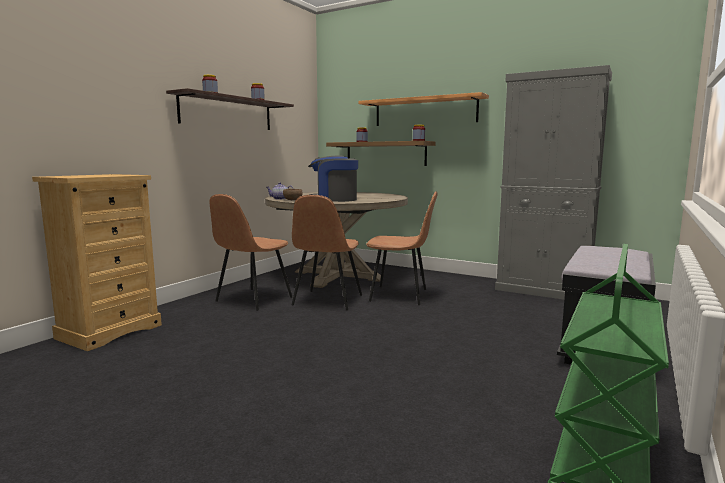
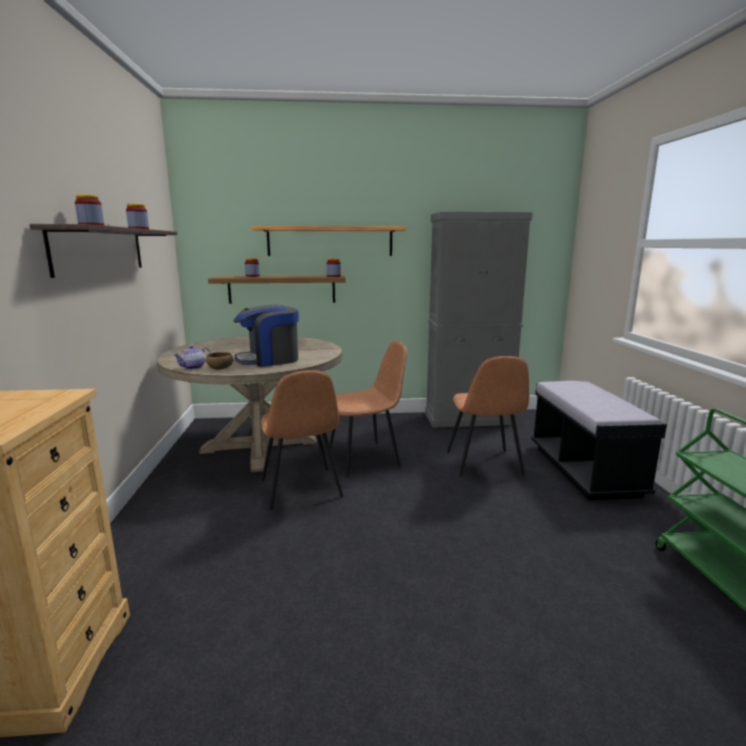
camera: 35 degrees left, 5 degrees up
brown chair [209,194,293,311] -> brown chair moved to [447,356,529,477]

